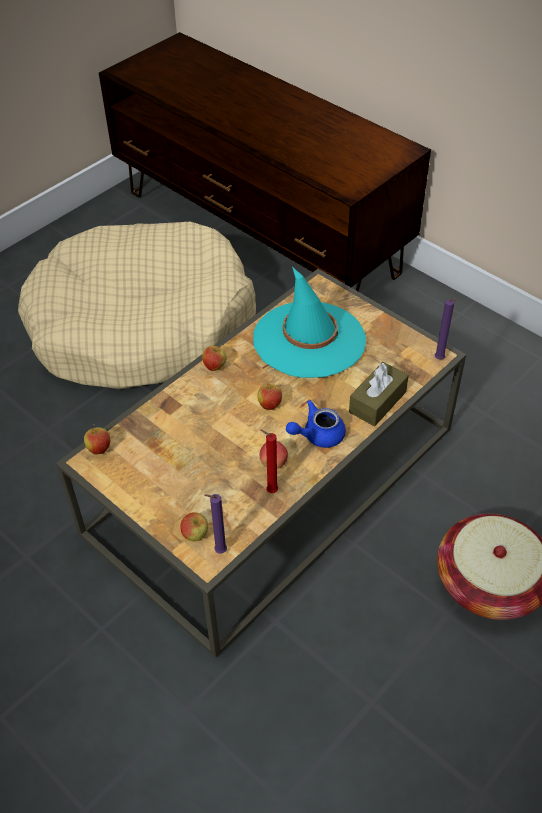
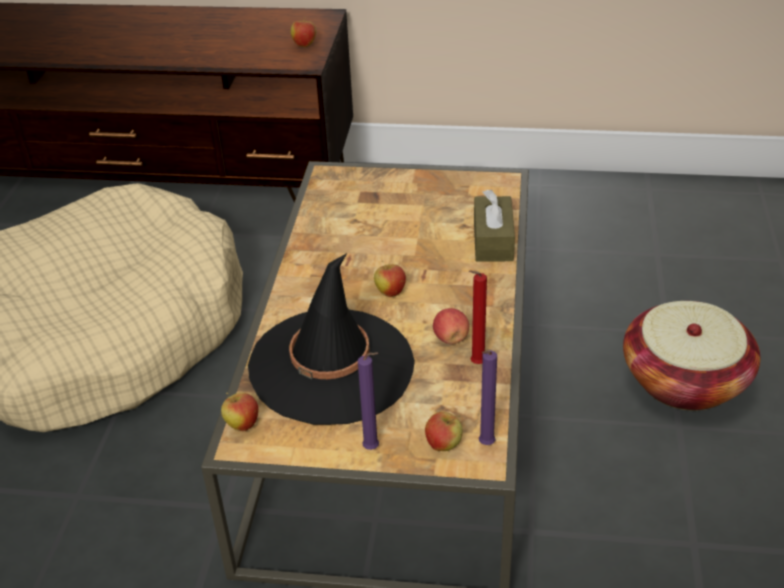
camera: 35 degrees left, 10 degrees down
apple [202,345,226,371] -> apple moved to [291,17,316,47]
turquoise hat [253,267,366,378] -> none
blue teapot [286,400,346,448] -> none
purple candle [435,299,457,359] -> purple candle moved to [358,352,379,450]
none -> black hat [248,253,415,425]

